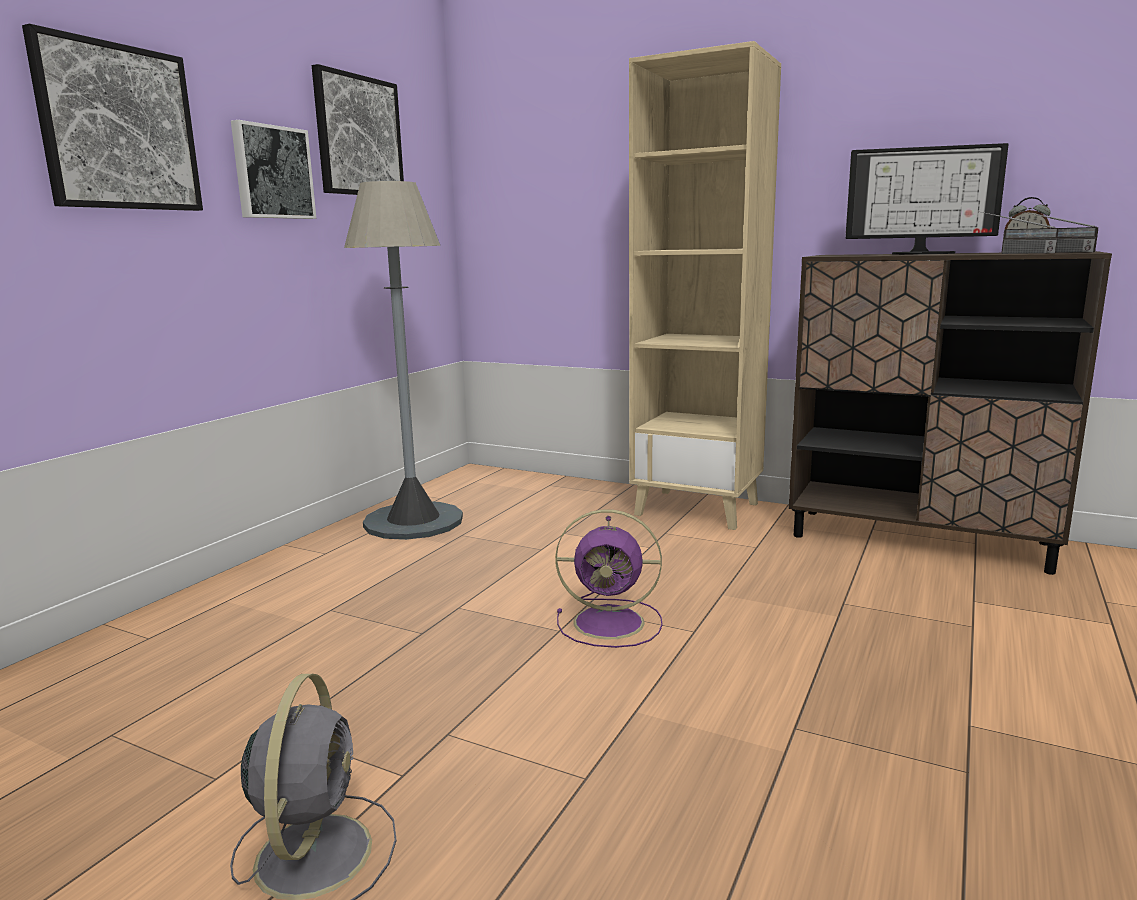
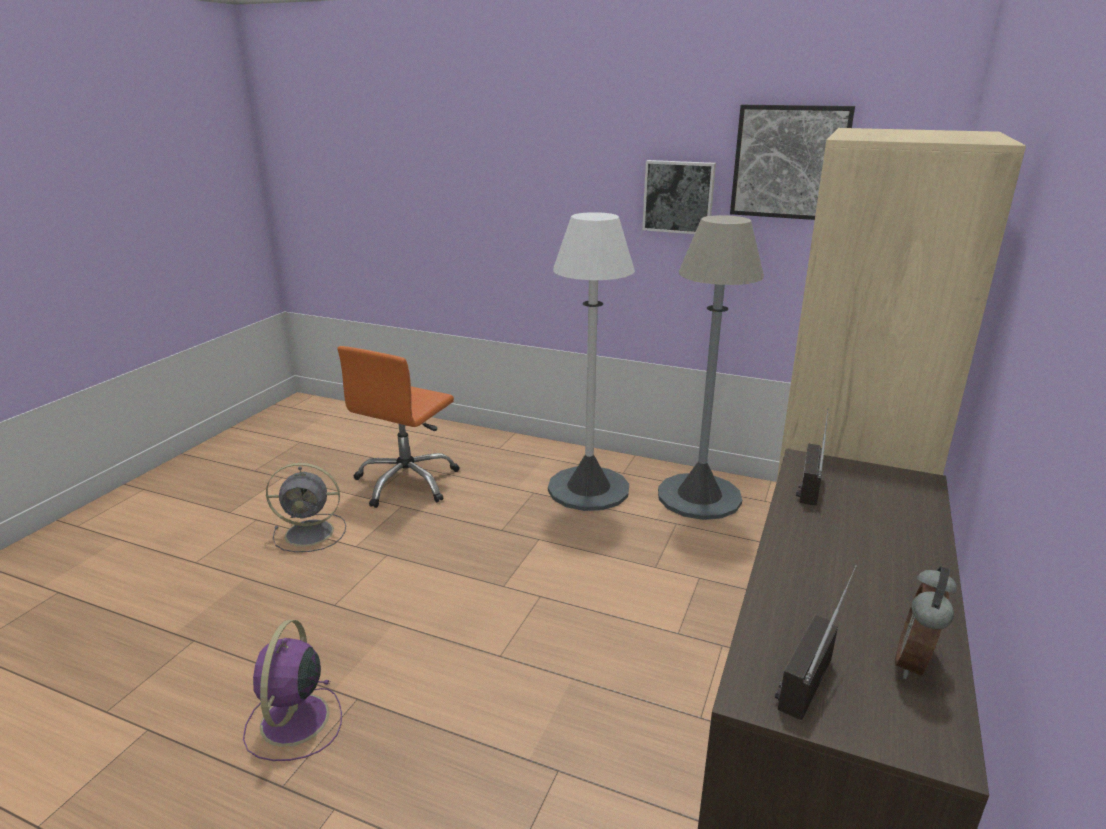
camera: 85 degrees right, 10 degrees up
picture [22,24,203,211] -> none
purple fan [555,509,663,648] -> purple fan moved to [243,620,342,761]
monitor [845,143,1009,255] -> none
radio [978,211,1059,254] -> radio moved to [796,409,829,505]
none -> orange office chair [337,346,460,508]
none -> white floor lamp [548,212,635,511]

